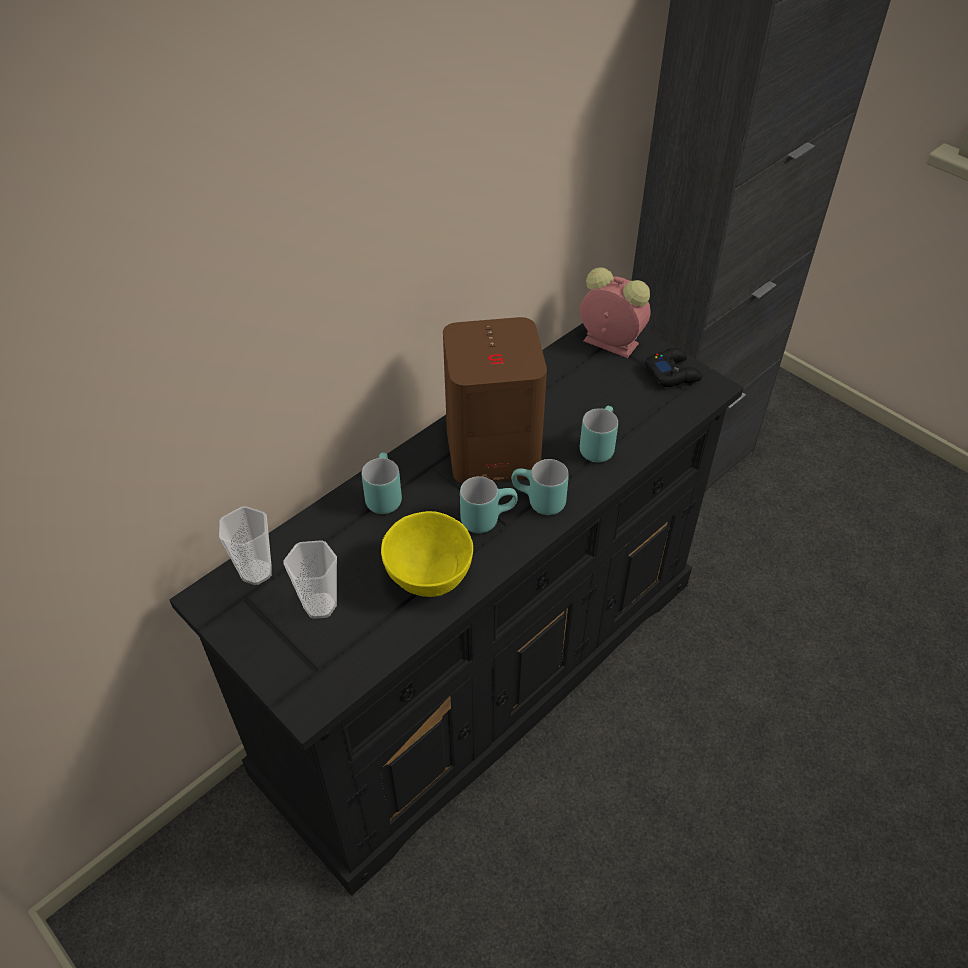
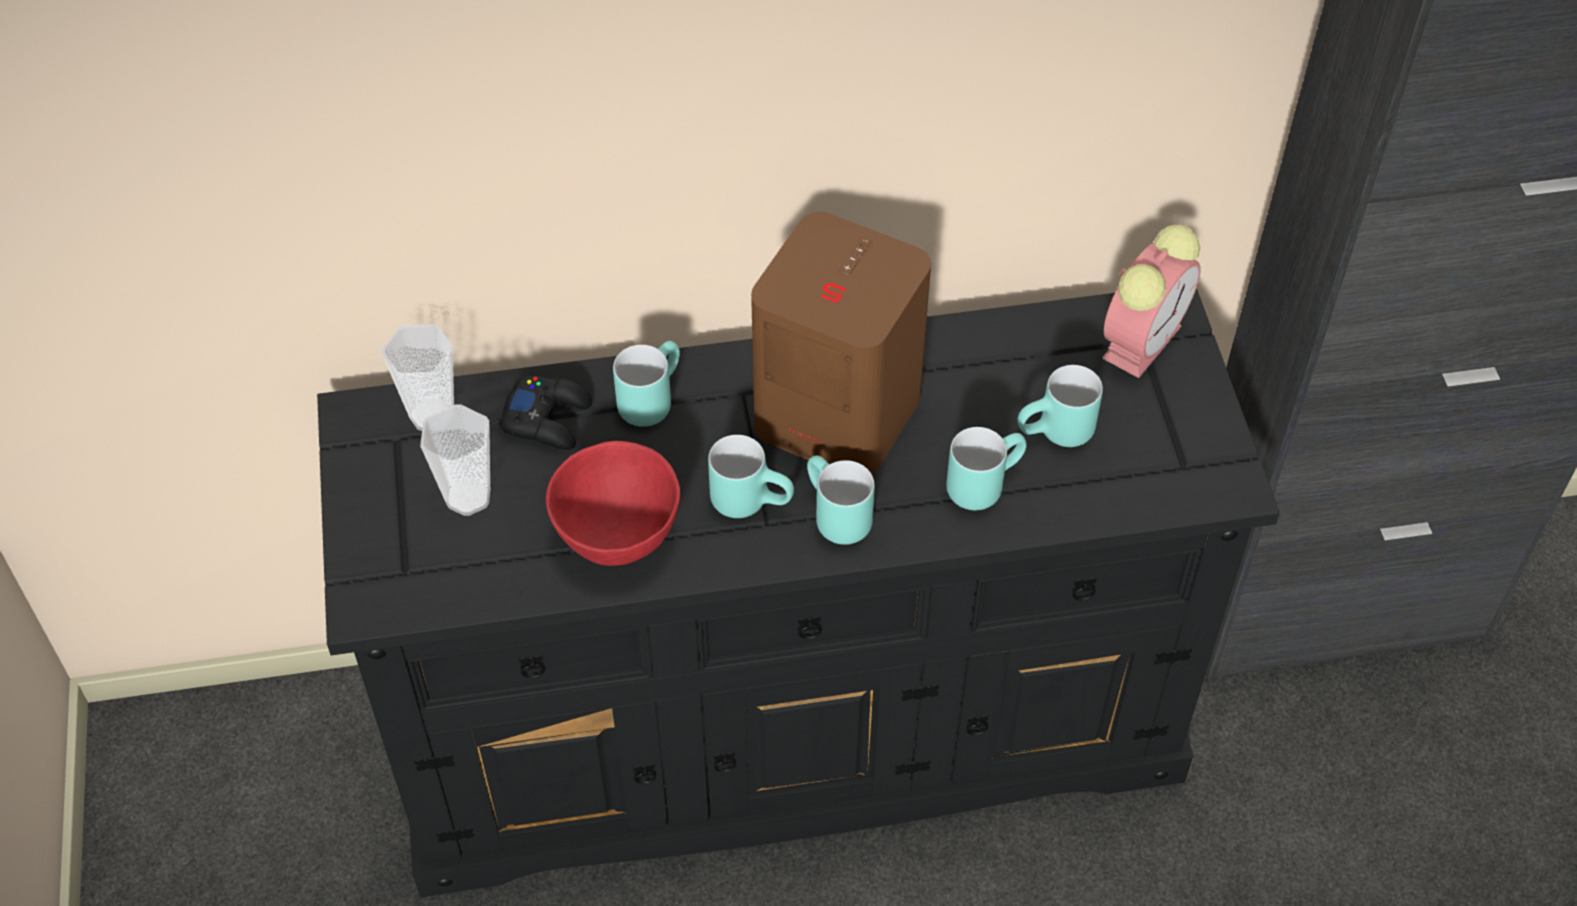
camera: 35 degrees right, 5 degrees up
yellow bowl [381,511,473,597] -> red bowl [546,441,680,566]
alarm clock [580,267,651,358] -> alarm clock turned 60 degrees clockwise [1102,225,1200,378]
black game controller [645,348,702,387] -> black game controller moved to [498,375,592,450]
none -> turquoise mug [1017,365,1103,447]

